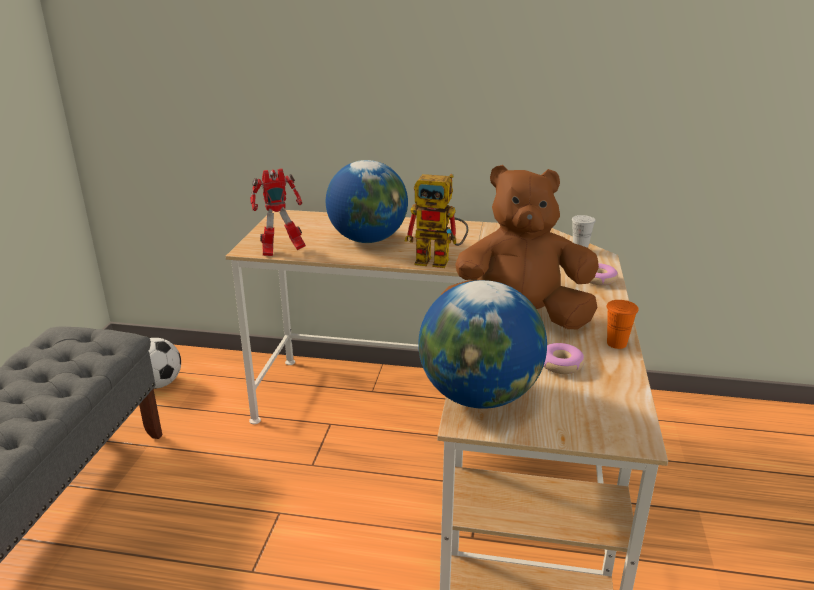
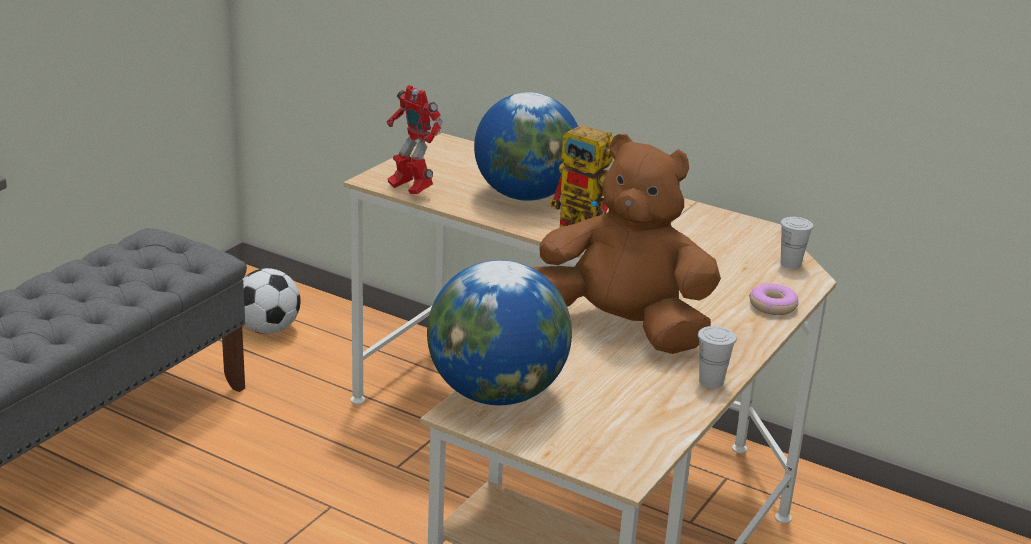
camera: 20 degrees right, 0 degrees up
toy robot [250,168,306,256] -> toy robot turned 45 degrees clockwise [387,85,443,194]
donut [543,343,585,374] -> none
orange cup [607,300,639,349] -> white cup [698,326,737,388]

